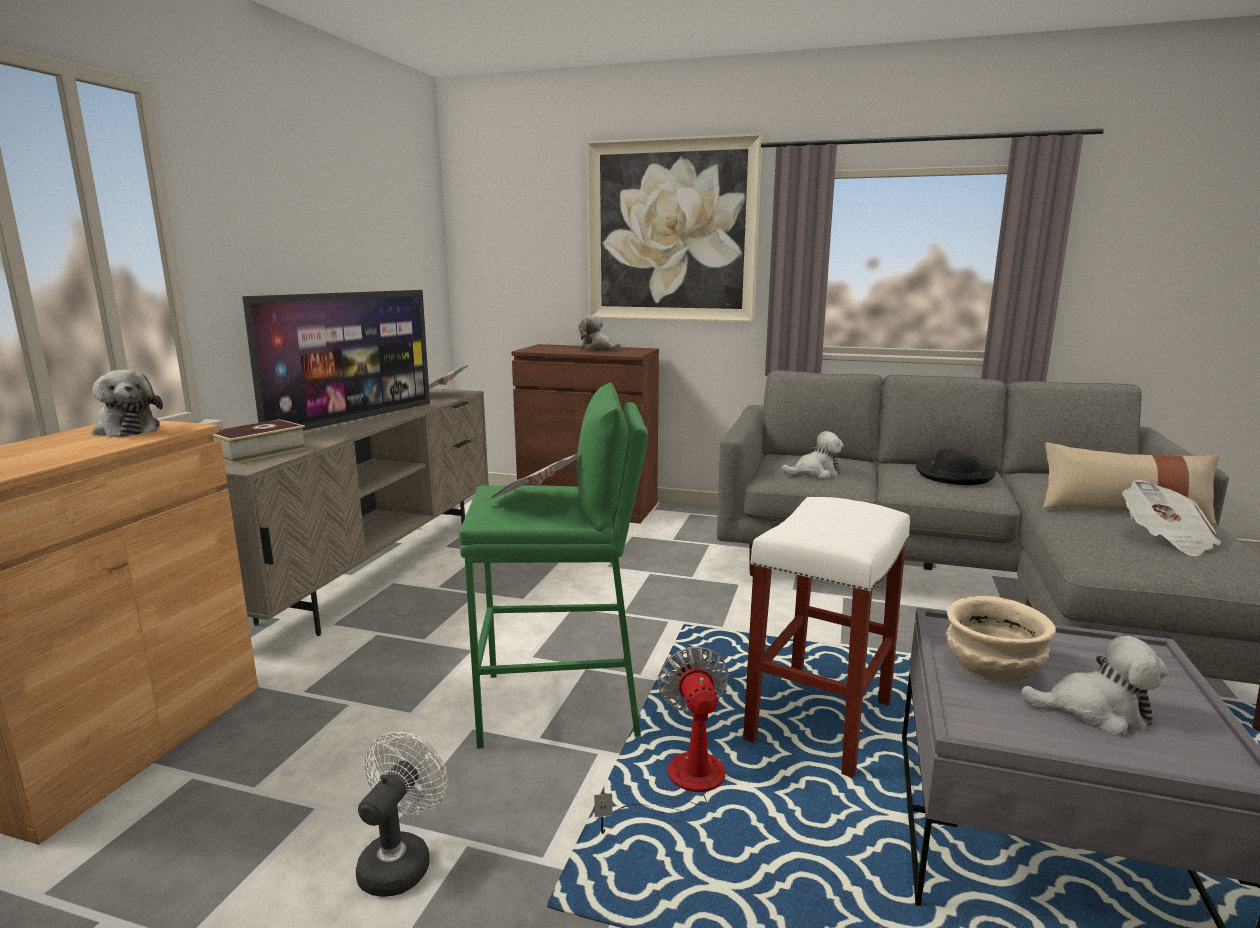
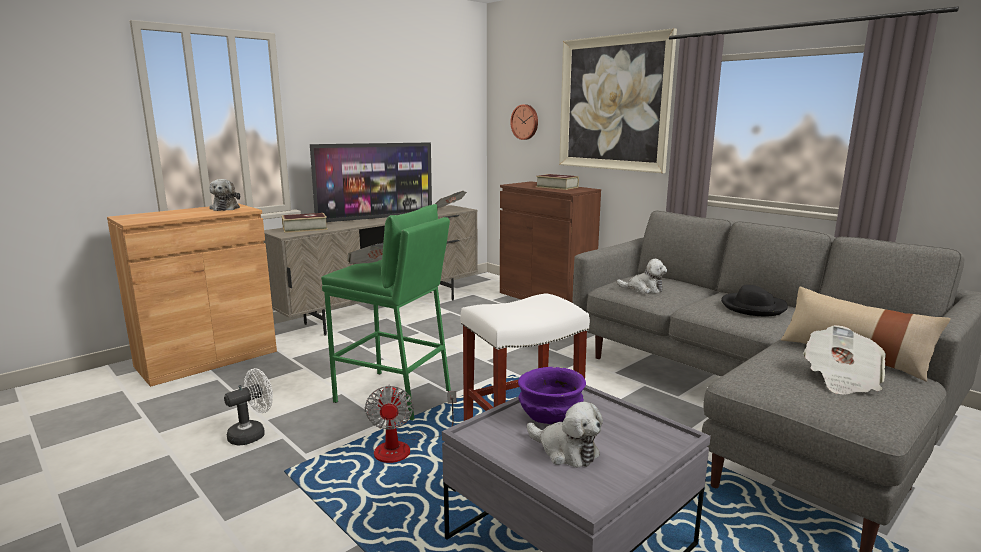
camera: 30 degrees right, 0 degrees up
plush toy [578,315,621,351] -> book [536,174,579,190]
fan [594,646,729,834] -> fan turned 150 degrees clockwise [365,385,456,463]
beige bowl [946,596,1056,683] -> purple bowl [518,367,586,424]
none -> wall clock [510,104,538,140]

